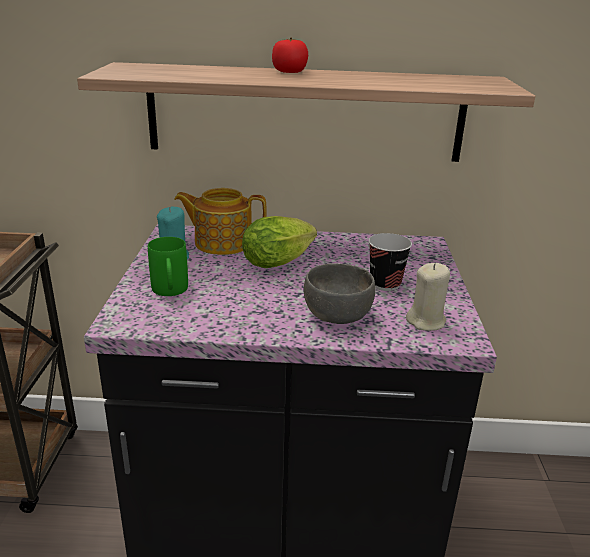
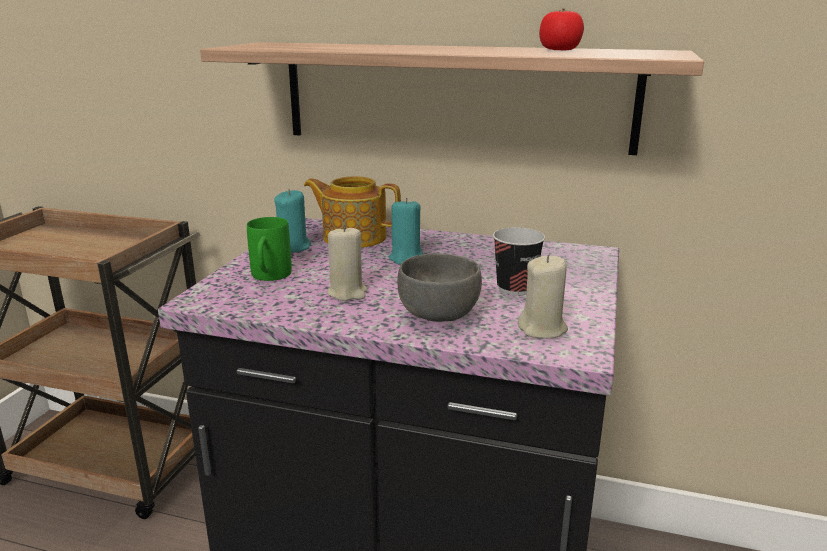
camera: 15 degrees right, 5 degrees down
lettuce [242,216,317,268] -> turquoise candle [389,198,423,265]
tomato [272,38,308,73] -> tomato moved to [539,9,584,51]
none -> beige candle [327,225,368,301]

